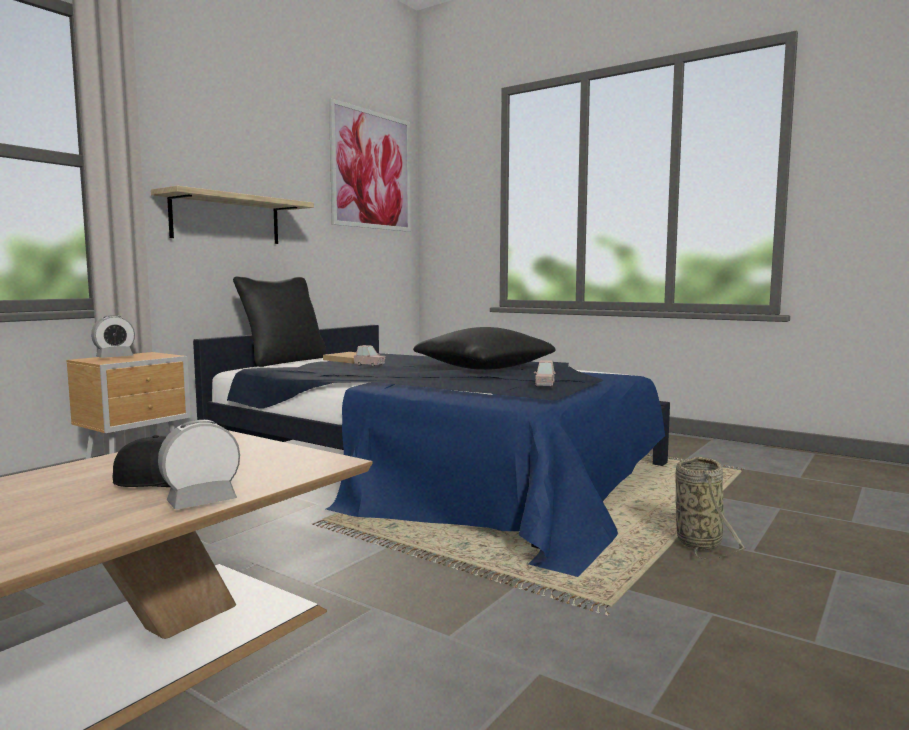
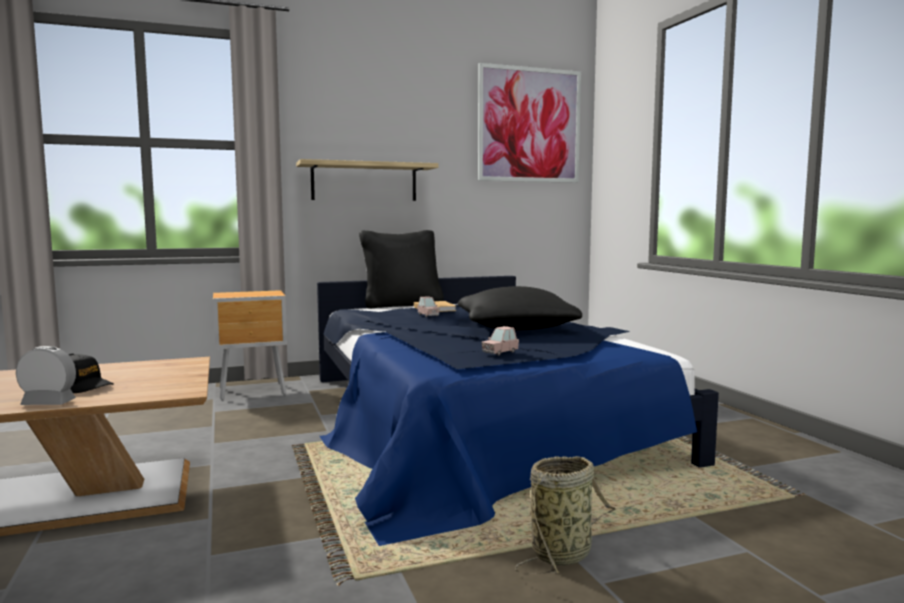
camera: 35 degrees right, 0 degrees up
alarm clock [91,315,135,358] -> none

